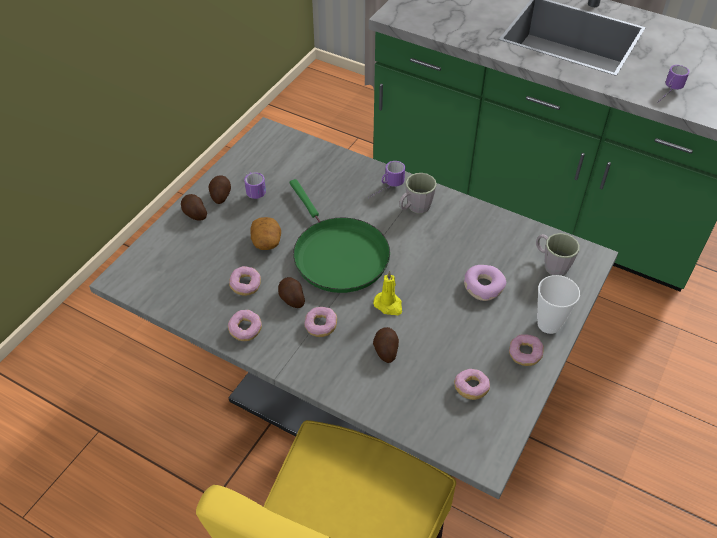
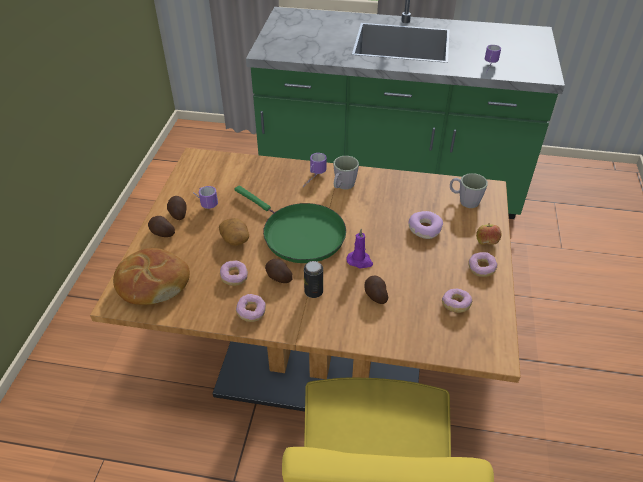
camera: 20 degrees left, 5 degrees down
grey dining table [89,117,618,499] -> brown dining table [90,148,521,412]
donut [304,307,337,337] -> can [304,261,323,298]
yellow candle [373,271,402,315] -> purple candle [346,229,373,268]
cup [537,275,580,334] -> apple [476,223,501,245]
none -> bread [113,248,190,305]

